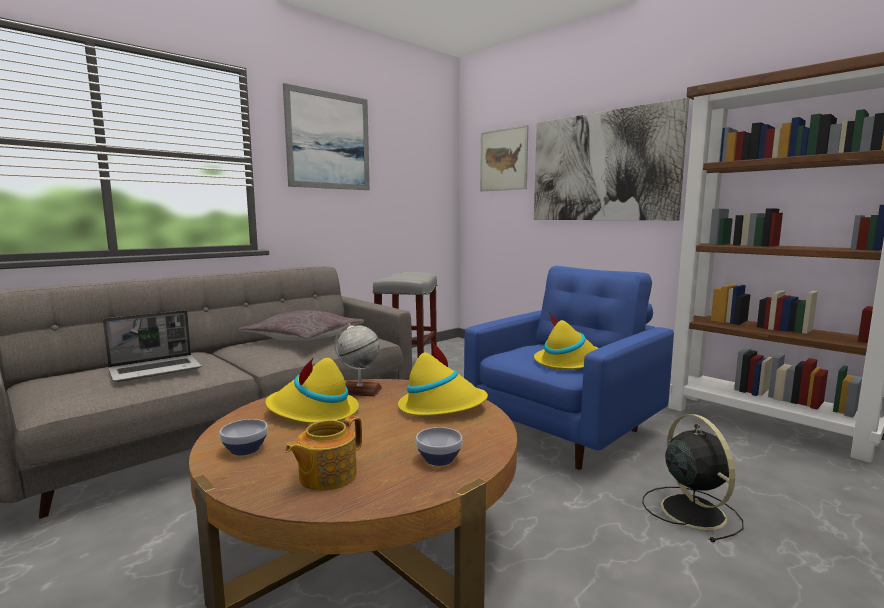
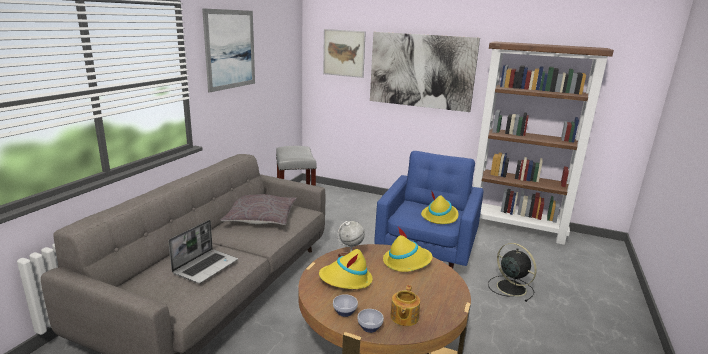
camera: 25 degrees left, 10 degrees up
bowl [416,427,463,466] -> bowl moved to [358,309,384,333]

